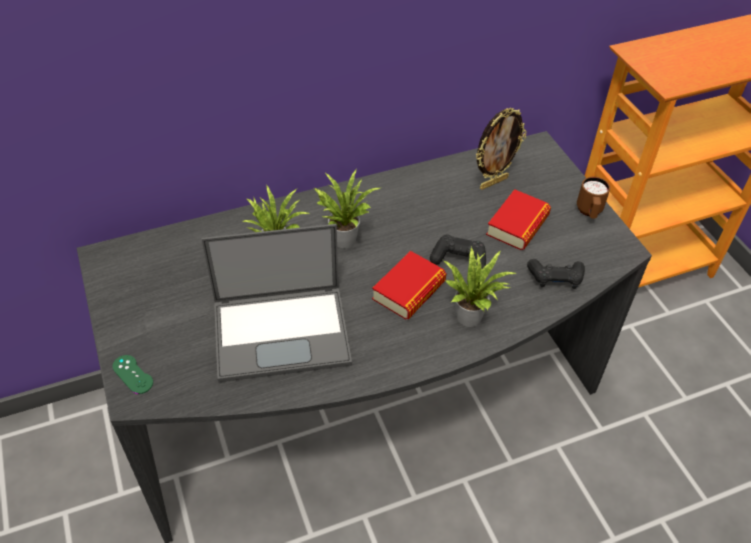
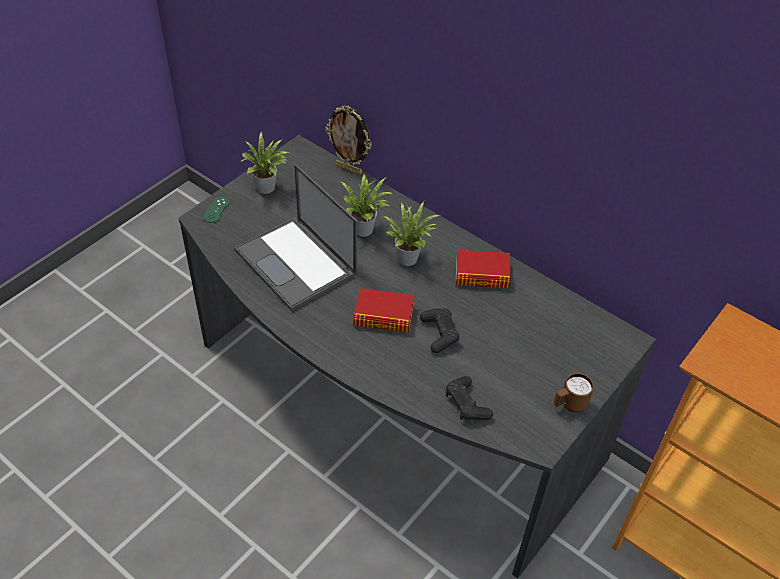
camera: 60 degrees right, 0 degrees up
potted plant [444,247,516,327] -> potted plant moved to [241,132,289,194]
picture frame [476,108,527,190] -> picture frame moved to [325,106,372,174]
book [486,189,551,250] -> book moved to [456,250,511,288]

